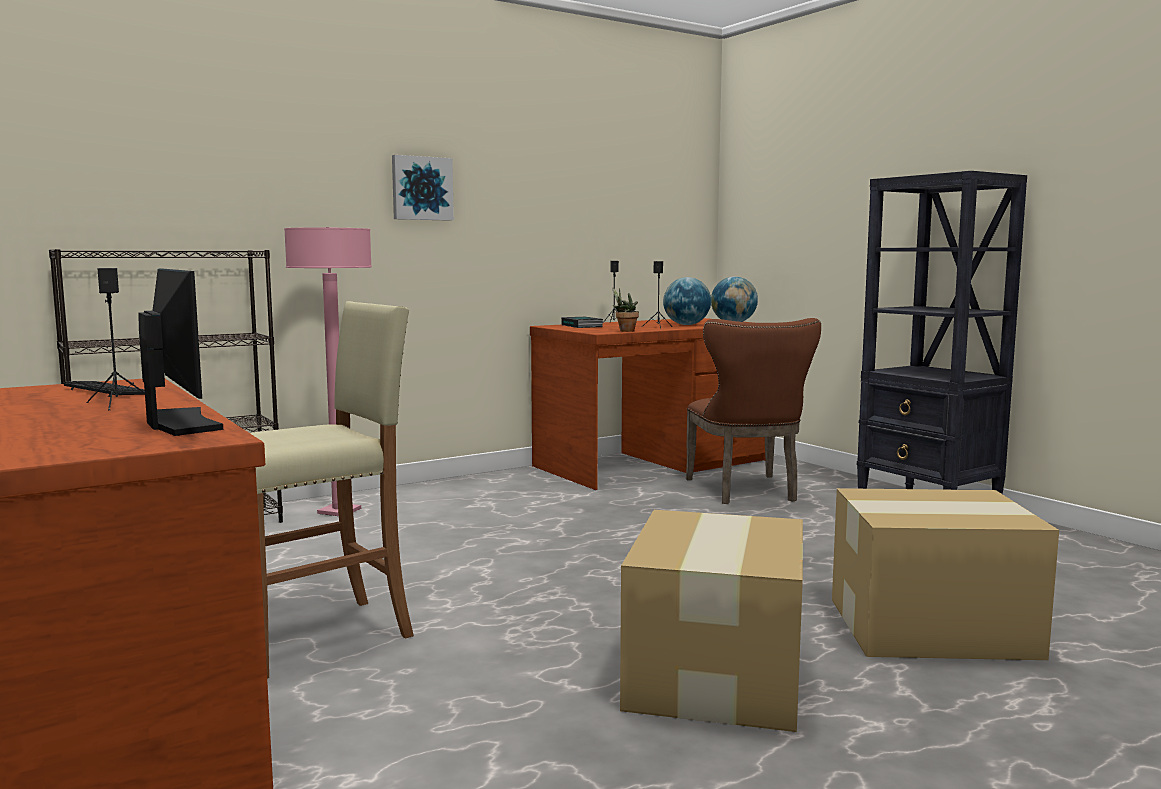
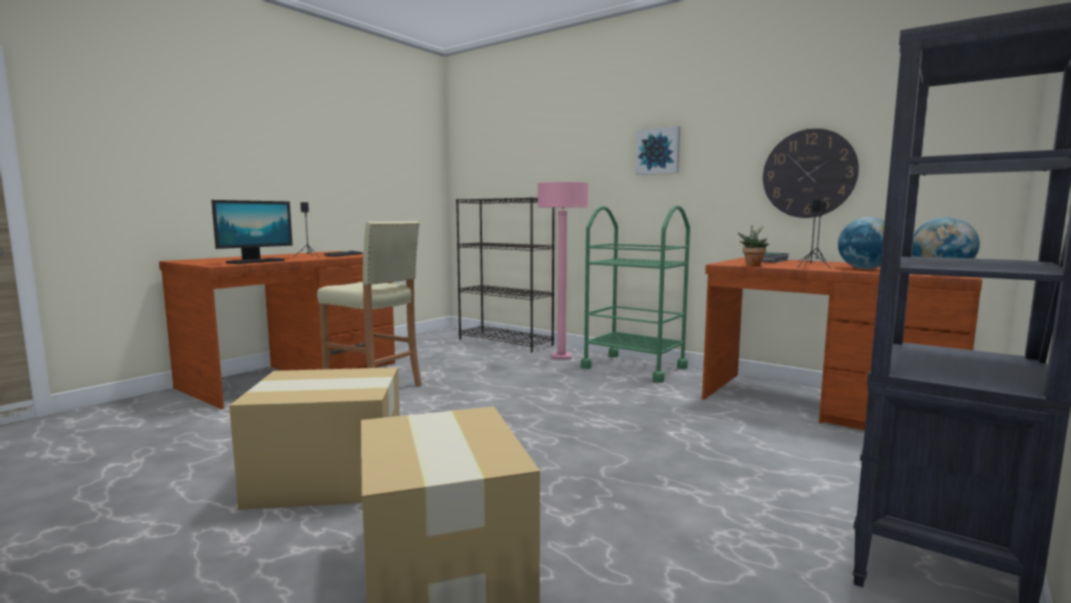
camera: 70 degrees right, 0 degrees up
brown chair [686,318,821,504] -> none
none -> green cart [581,205,690,383]
none -> wall clock [763,128,859,218]

